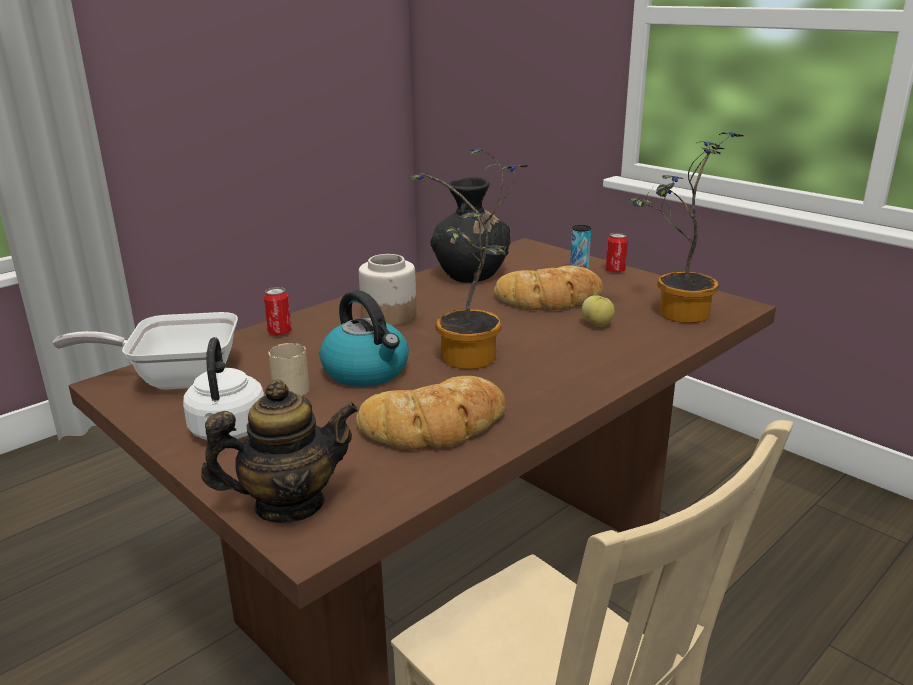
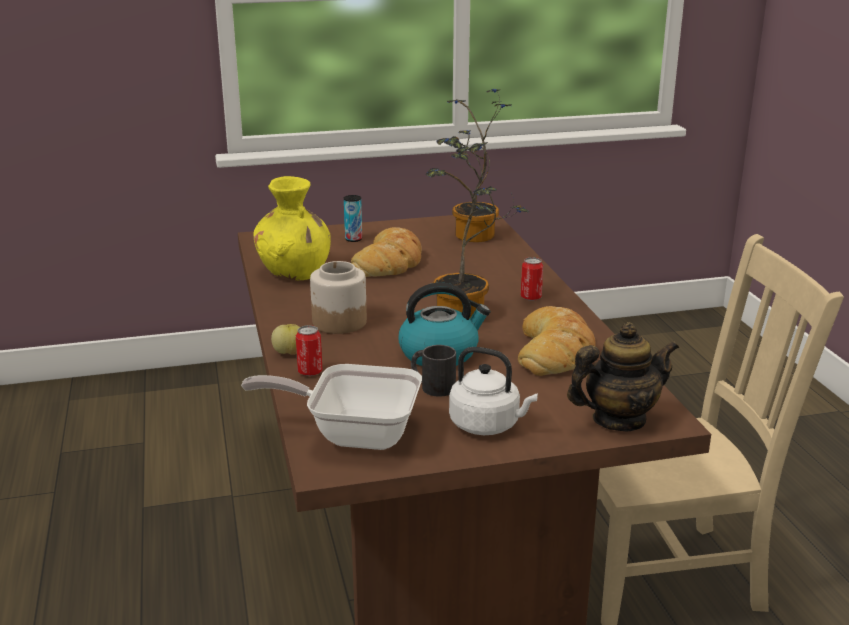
camera: 60 degrees left, 0 degrees up
frying pan [53,312,238,390] -> frying pan turned 75 degrees clockwise [241,364,422,450]
teapot [201,379,359,524] -> teapot turned 60 degrees clockwise [567,322,679,431]
beige mug [268,343,310,396] -> black mug [411,345,456,397]
black vase [430,177,510,283] -> yellow vase [253,176,331,280]
apple [582,295,615,327] -> apple moved to [271,324,300,355]
can [606,233,628,274] -> can moved to [521,257,543,301]

